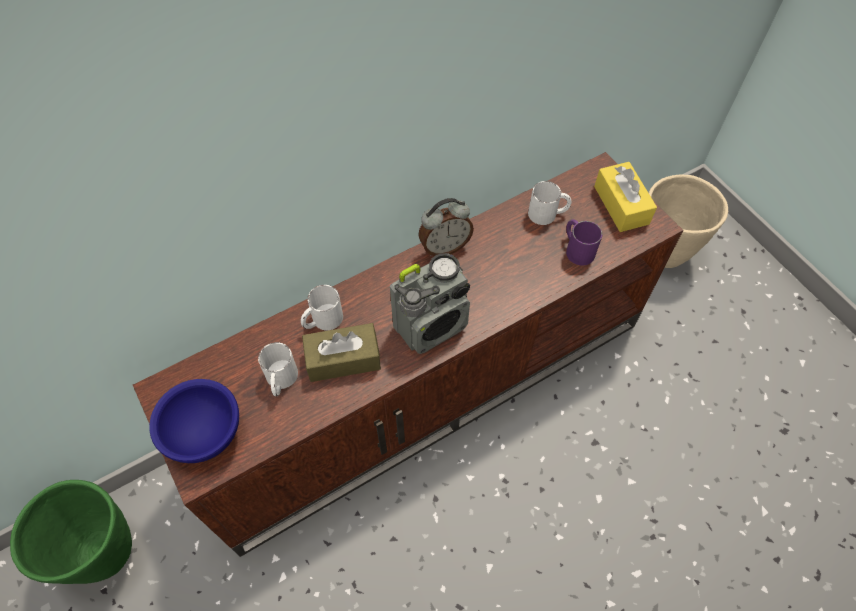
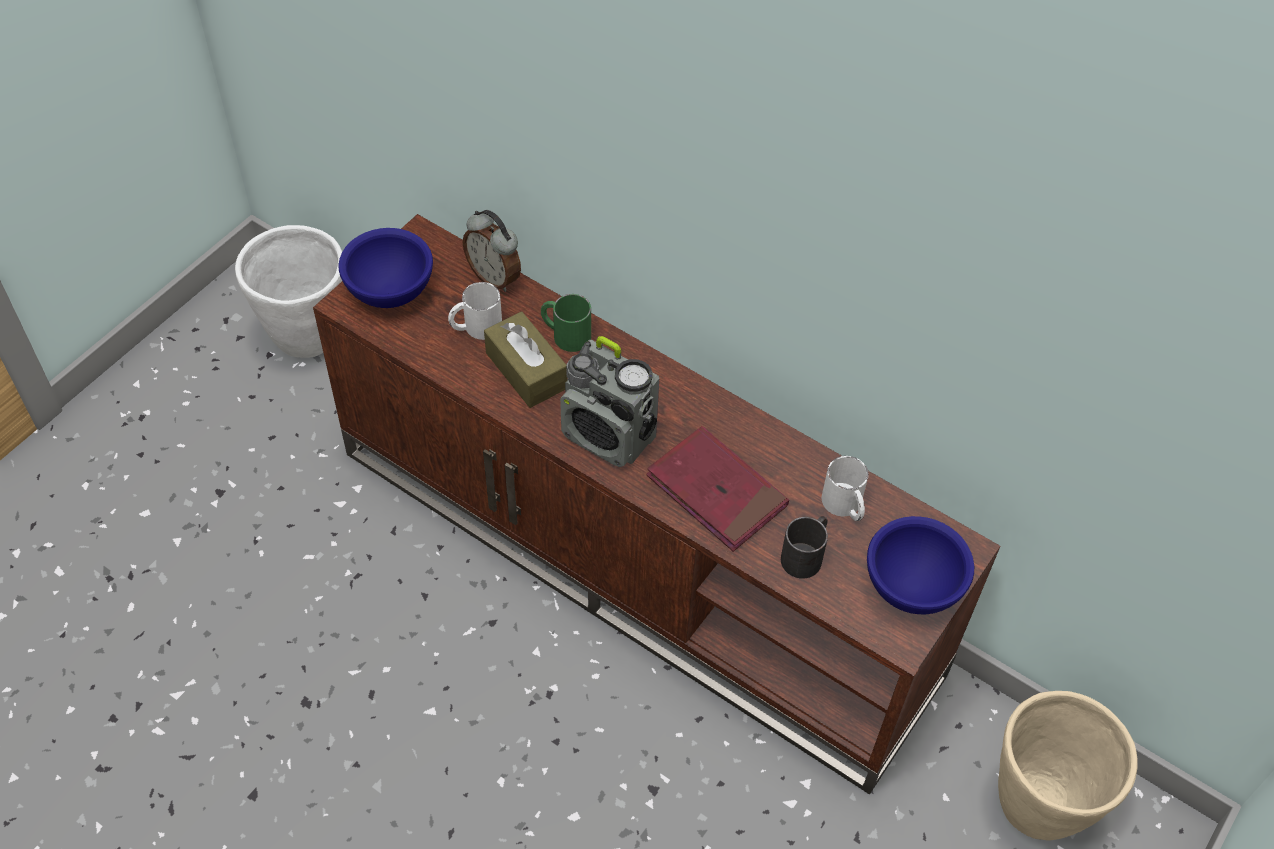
camera: 65 degrees right, 5 degrees down
green planter [10,480,132,584] -> white planter [235,225,342,358]
white mug [301,285,343,330] -> green mug [541,294,591,352]
alarm clock [418,198,474,256] -> alarm clock moved to [462,210,521,292]
purple mug [566,219,603,265] -> black mug [781,516,828,579]
yellow tissue box [594,162,657,232] -> blue bowl [867,516,974,614]
none -> red book [646,426,789,552]

